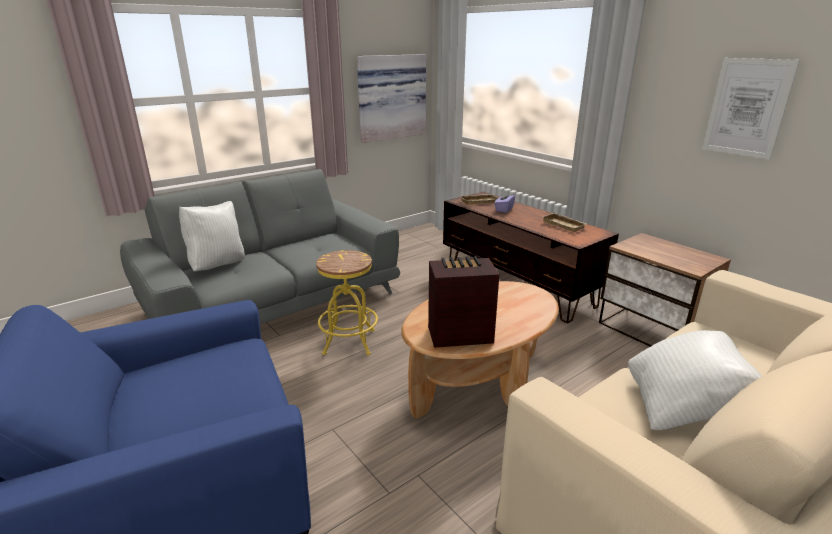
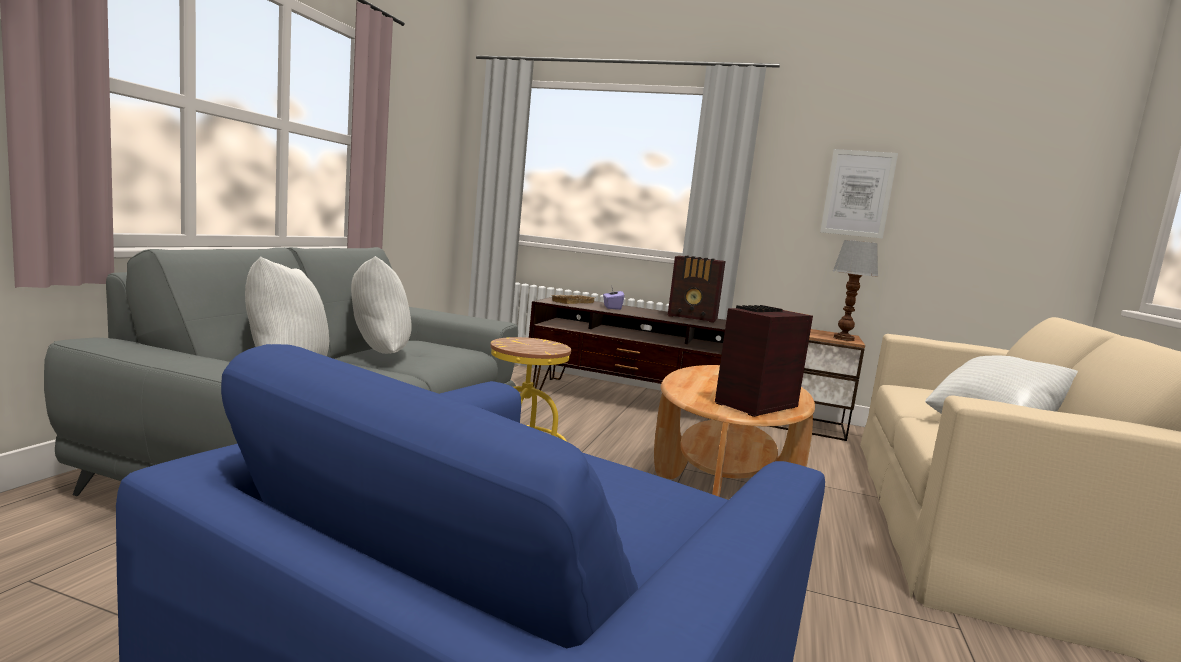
camera: 35 degrees left, 15 degrees down
picture [357,54,426,143] -> none
beige tray [542,213,587,232] -> radio [668,256,726,323]
none -> white pillow [351,256,412,354]
none -> table lamp [833,240,878,341]

